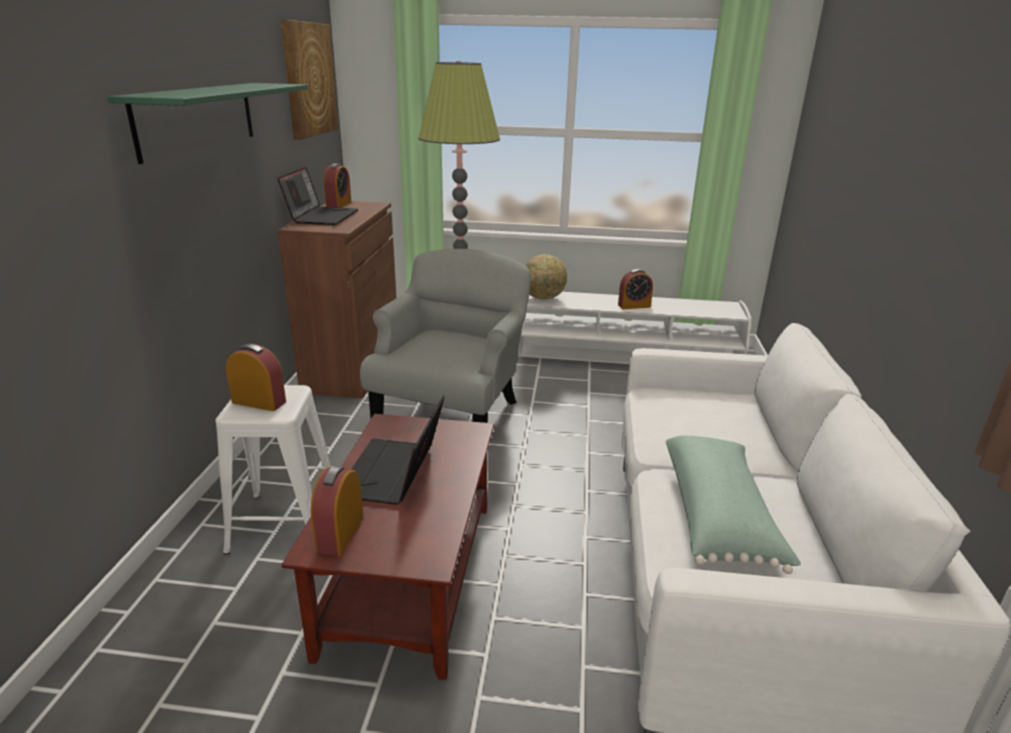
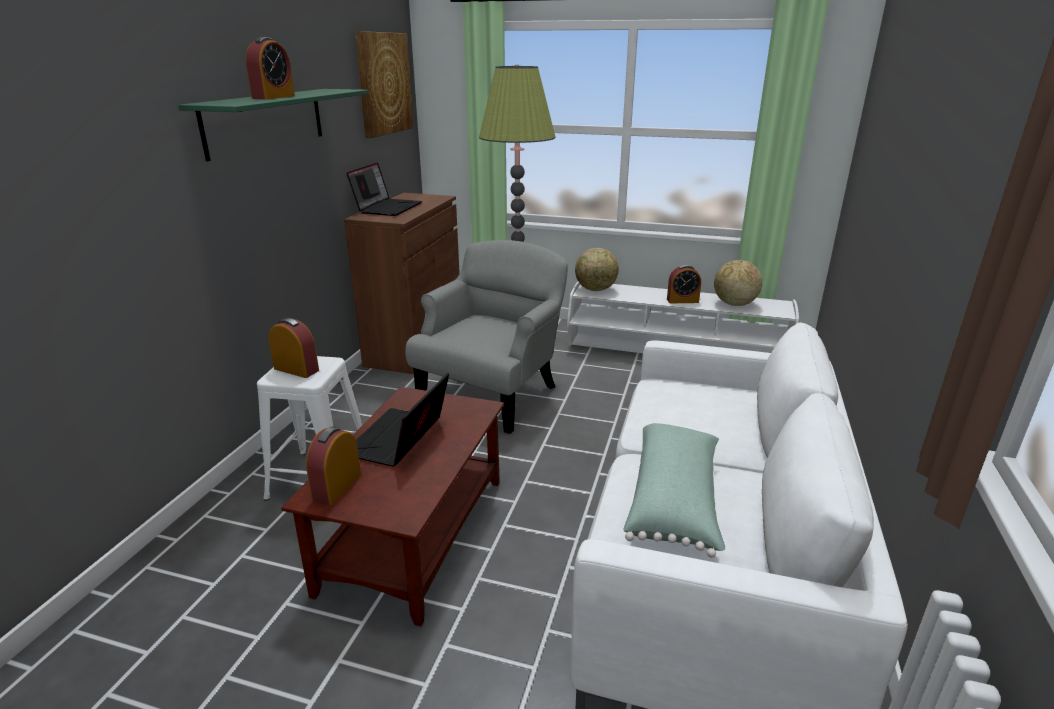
camera: 10 degrees right, 0 degrees up
alarm clock [324,163,351,208] -> alarm clock moved to [246,37,295,99]
none -> globe [714,260,762,306]

